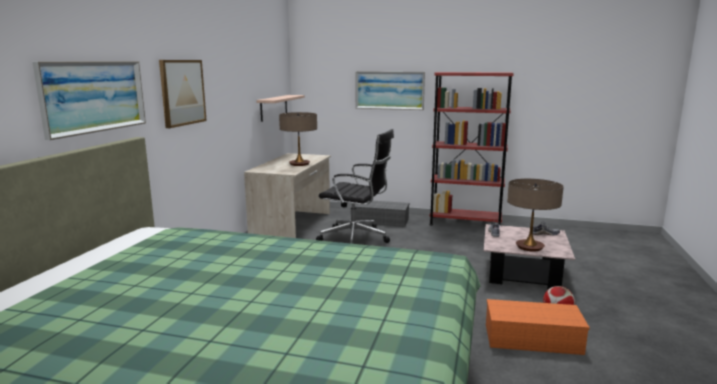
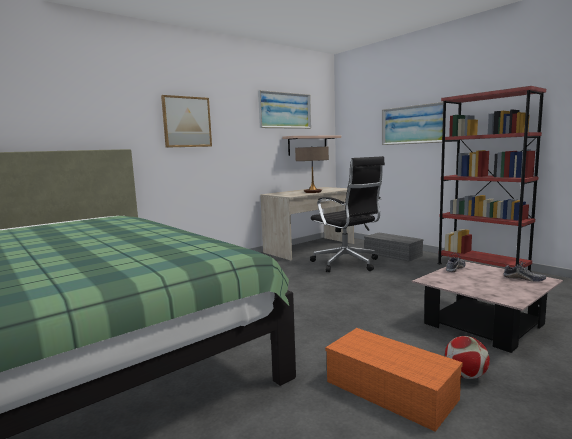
camera: 35 degrees right, 5 degrees down
picture [32,61,146,140] -> picture moved to [258,90,311,129]
table lamp [507,179,564,252] -> none

